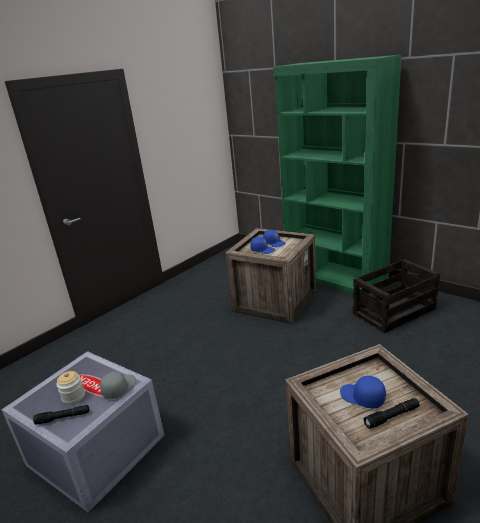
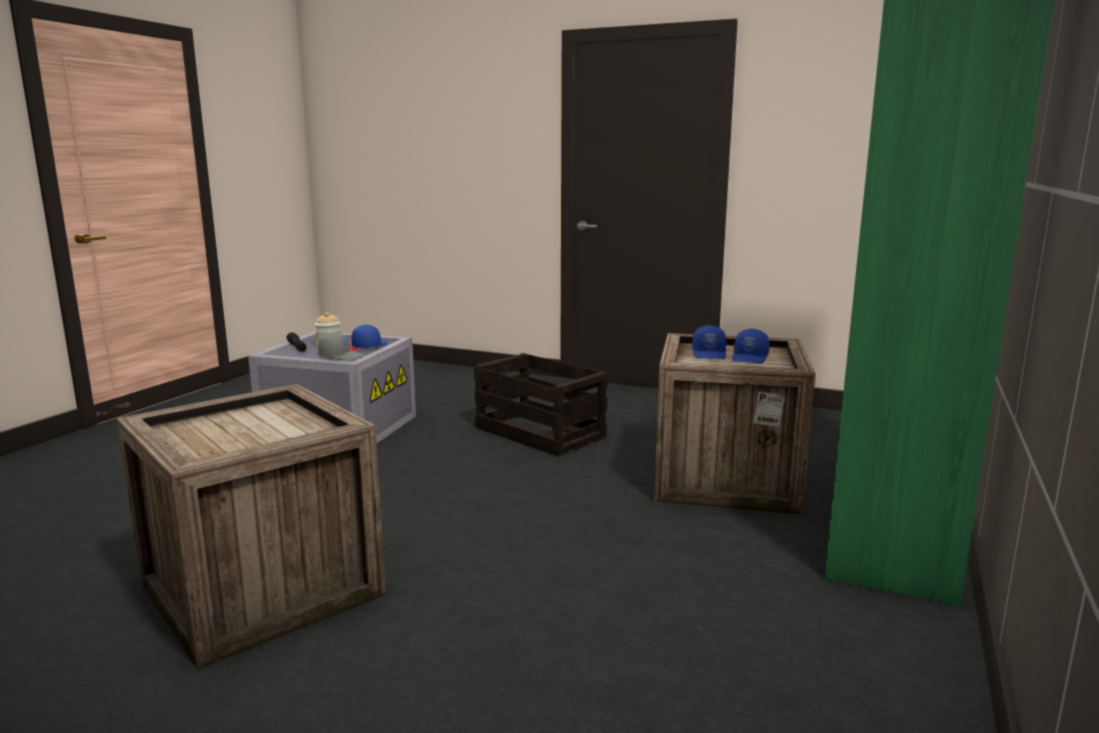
camera: 70 degrees right, 10 degrees down
blue cap [340,376,386,408] -> blue cap moved to [351,324,388,348]
crate [353,259,440,333] -> crate moved to [474,353,608,457]
black flashlight [364,398,420,429] -> none

